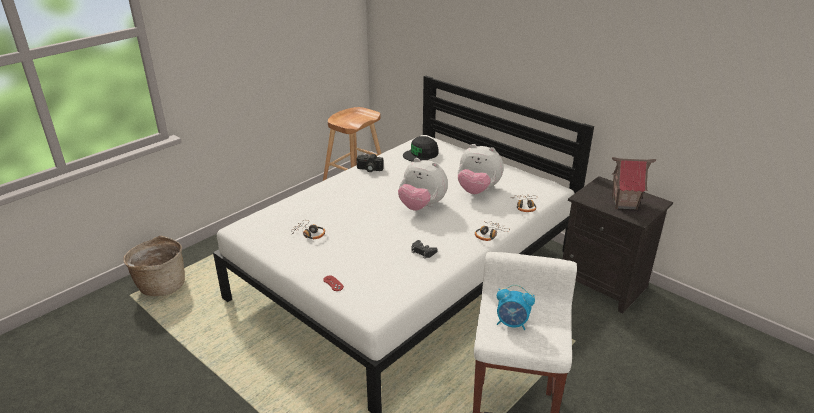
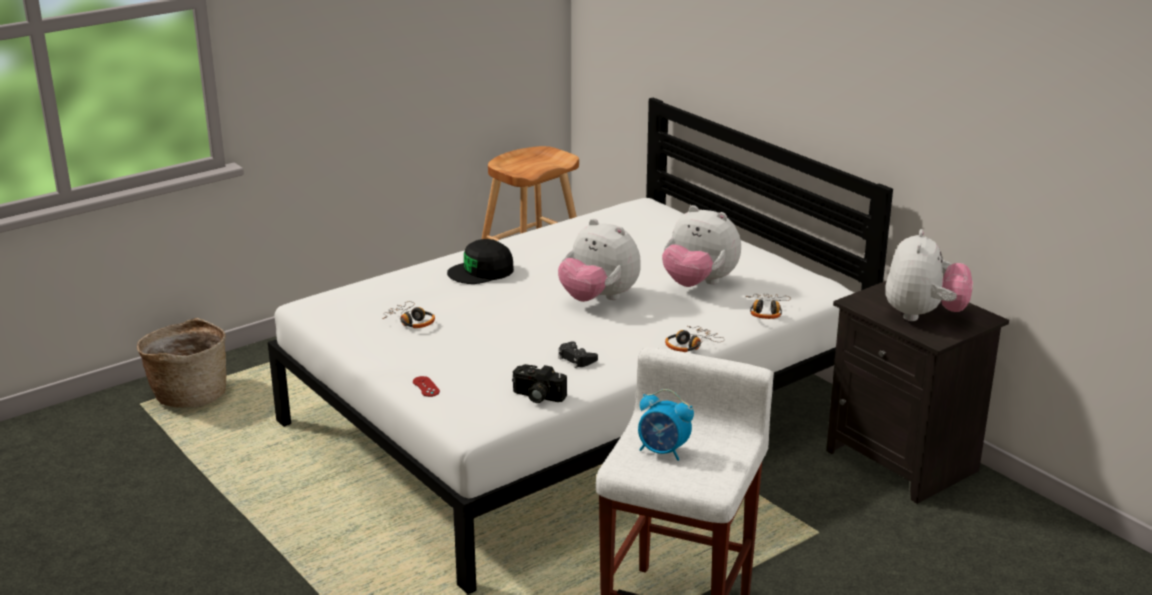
camera: 10 degrees right, 5 degrees down
camera [356,154,384,172] -> camera moved to [512,364,567,403]
black cap [403,136,439,162] -> black cap moved to [447,239,514,284]
toy house [612,157,656,210] -> plush toy [885,229,973,321]

